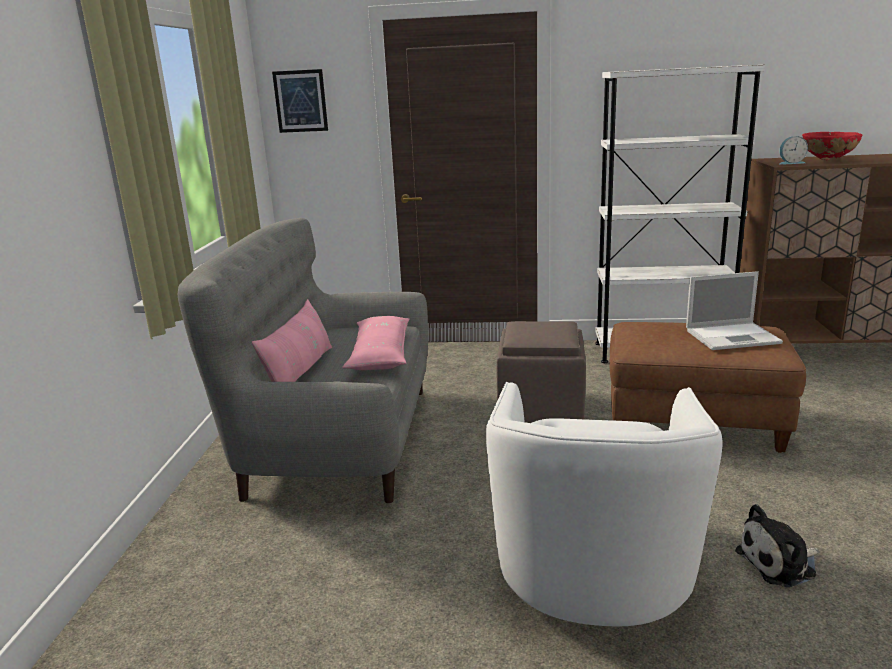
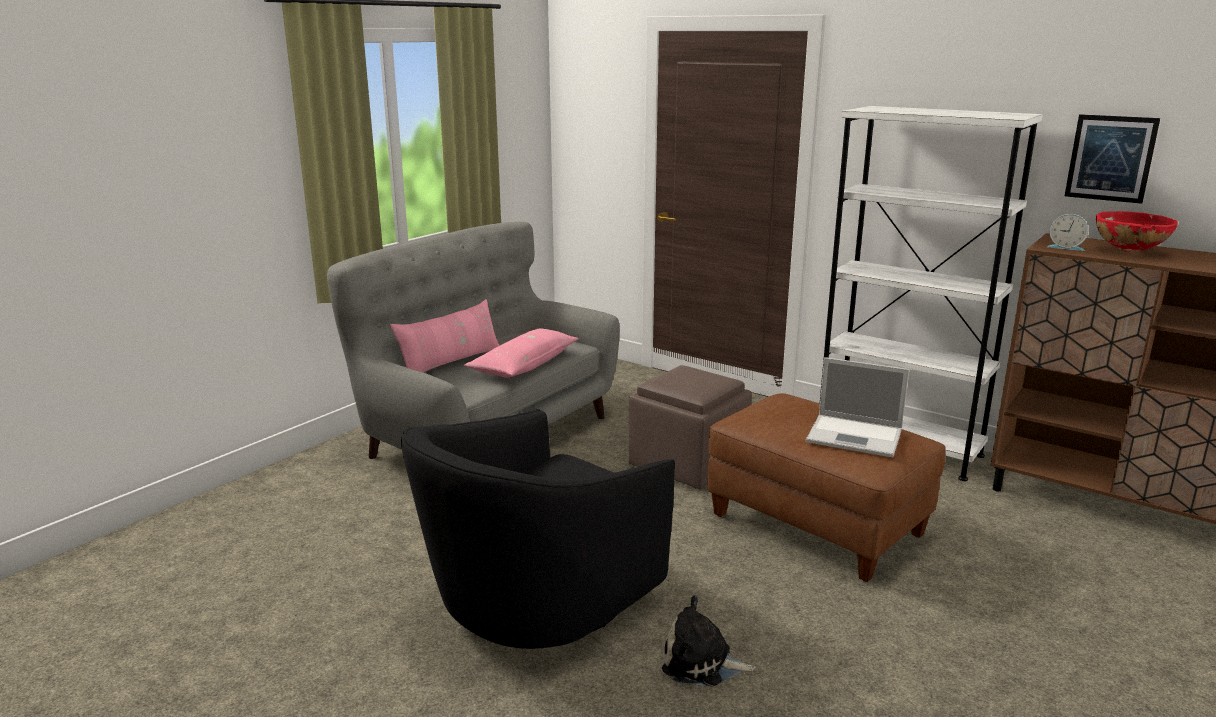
camera: 30 degrees right, 0 degrees up
picture [272,69,328,133] -> picture moved to [1065,114,1160,204]
white armchair [486,382,722,626] -> black armchair [401,410,675,649]

